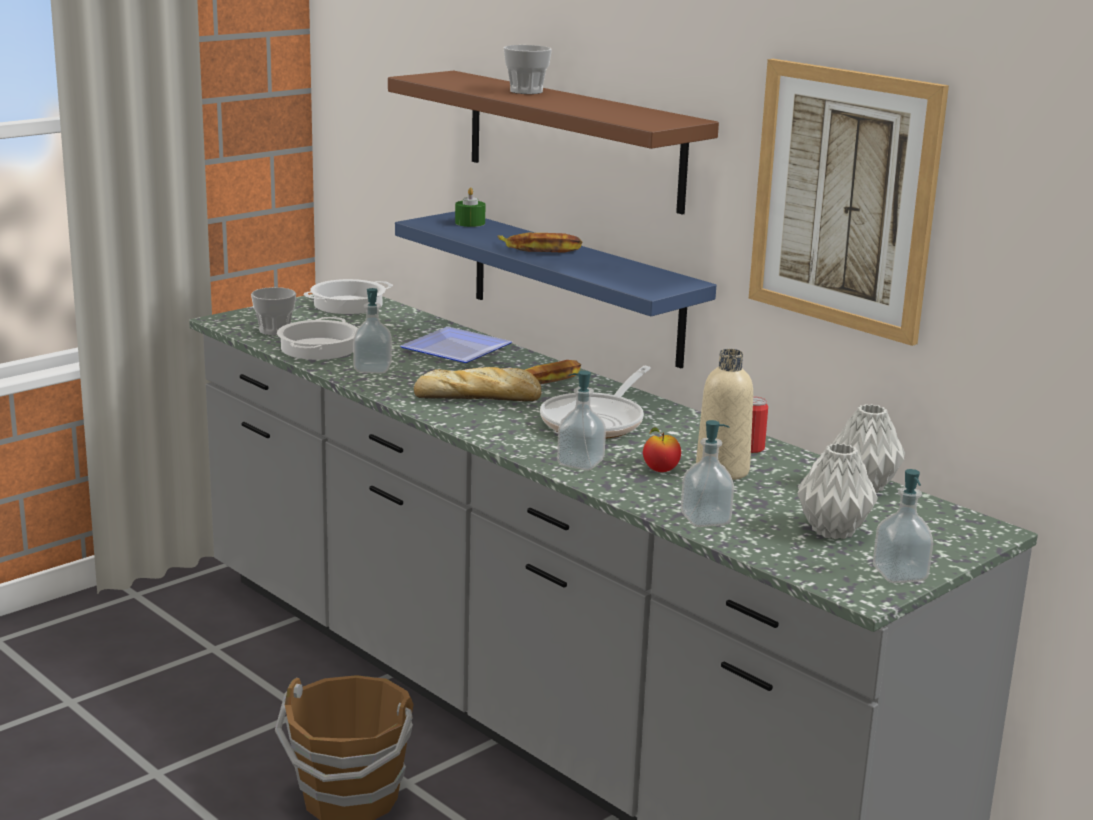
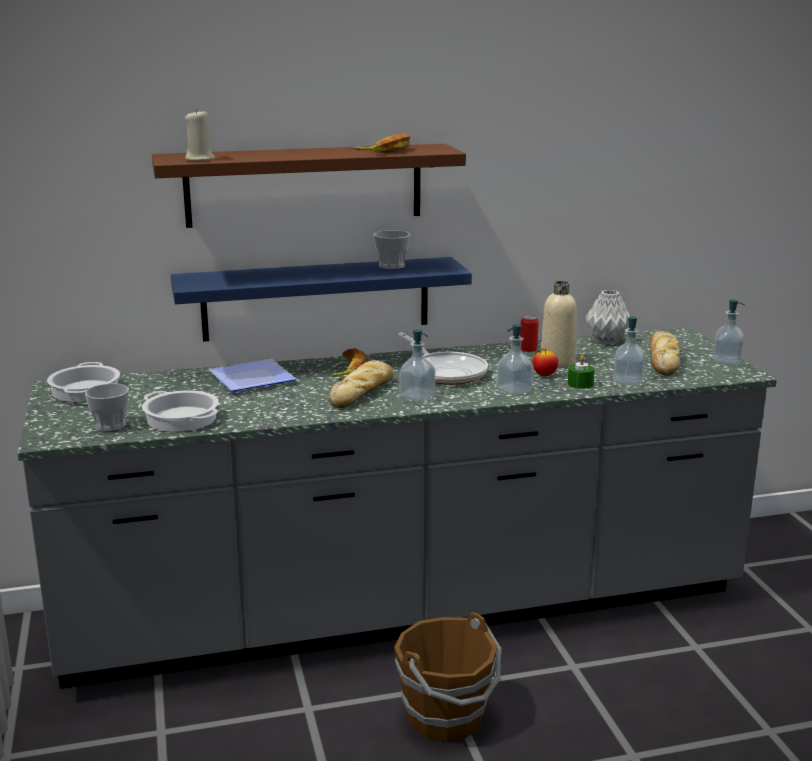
camera: 60 degrees left, 0 degrees up
soap dispenser [353,288,392,374] -> soap dispenser moved to [399,329,435,402]
green candle [455,188,485,227] -> green candle moved to [568,355,594,389]
banana [498,233,582,253] -> banana moved to [353,133,410,153]
cup [504,45,552,94] -> cup moved to [373,230,410,269]
picture [749,59,949,346] -> none
grey vase [797,443,878,539] -> bread [649,331,680,376]
none -> beige candle [185,109,215,161]

